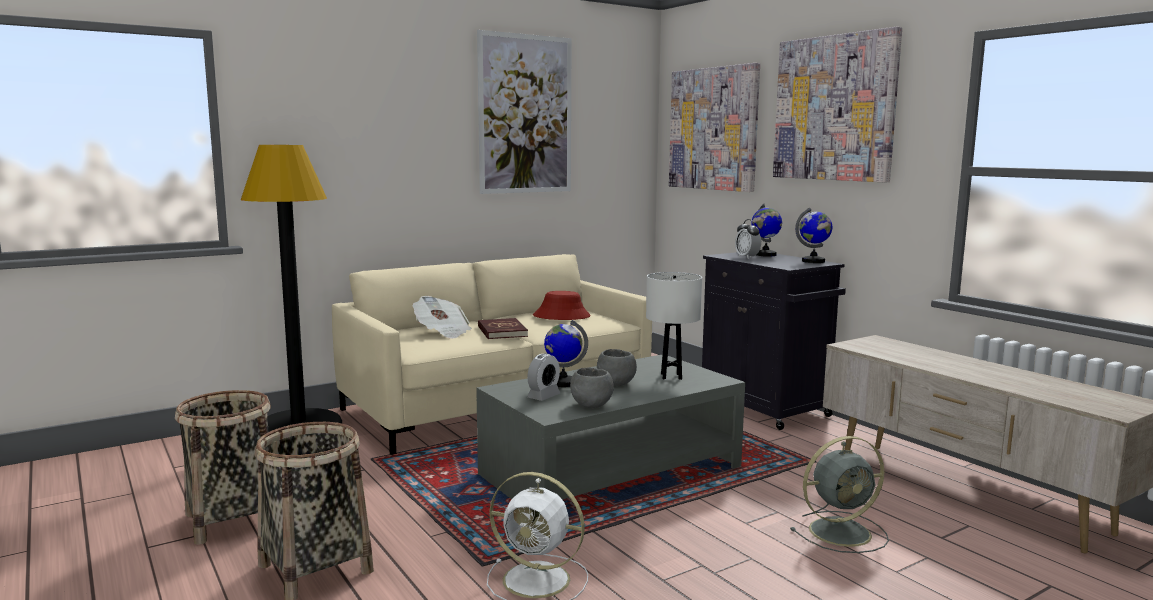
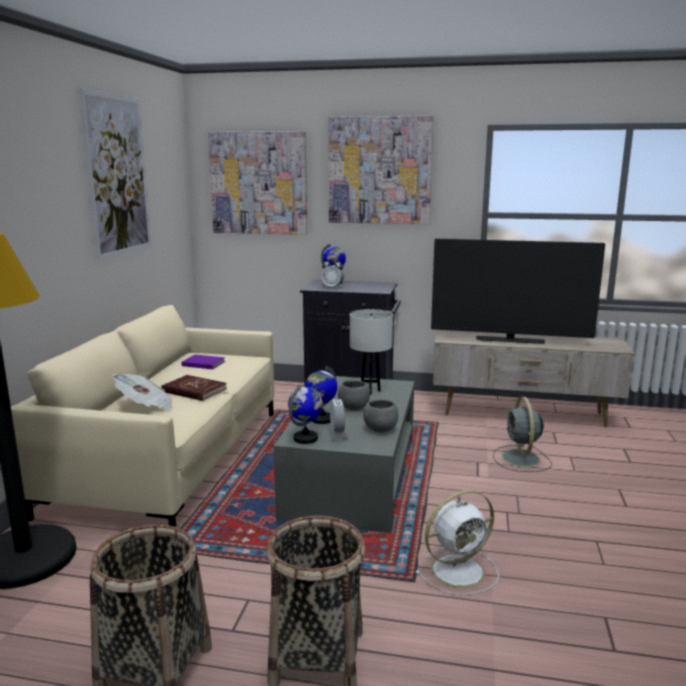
camera: 45 degrees left, 5 degrees up
red hat [533,291,591,320] -> purple book [181,355,225,369]
grey fan [790,436,889,553] -> grey fan turned 150 degrees clockwise [493,397,552,472]
globe [795,207,832,263] -> globe moved to [288,385,323,444]
none -> television [431,239,605,344]

